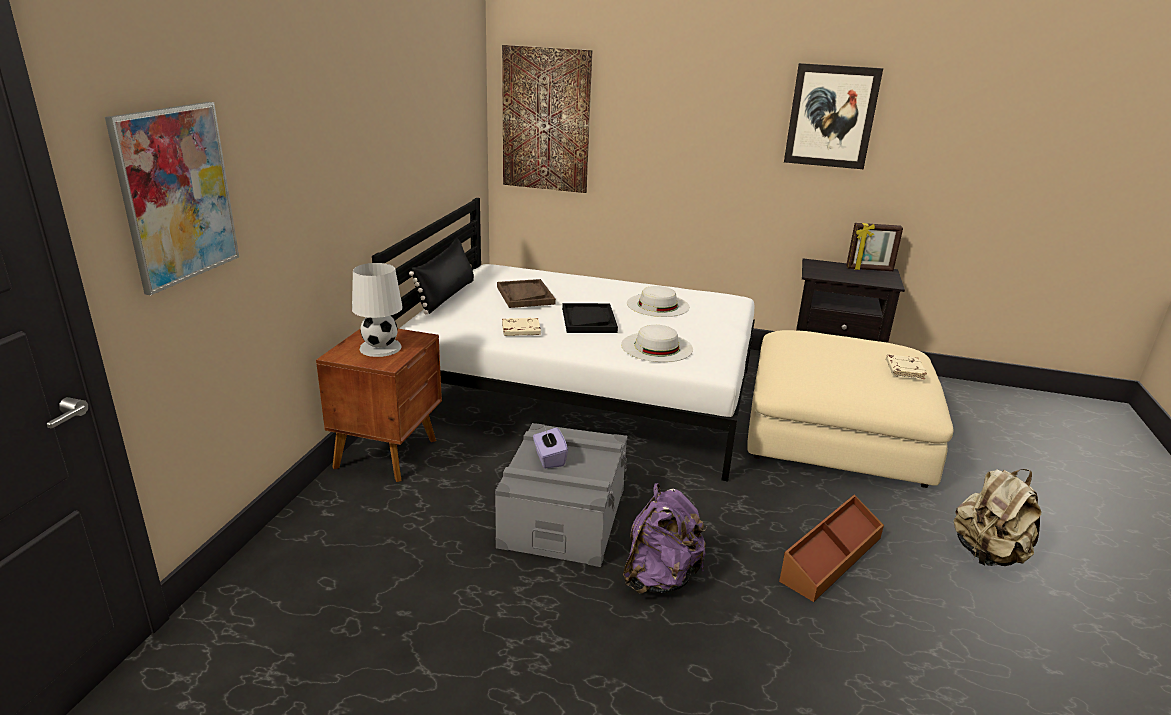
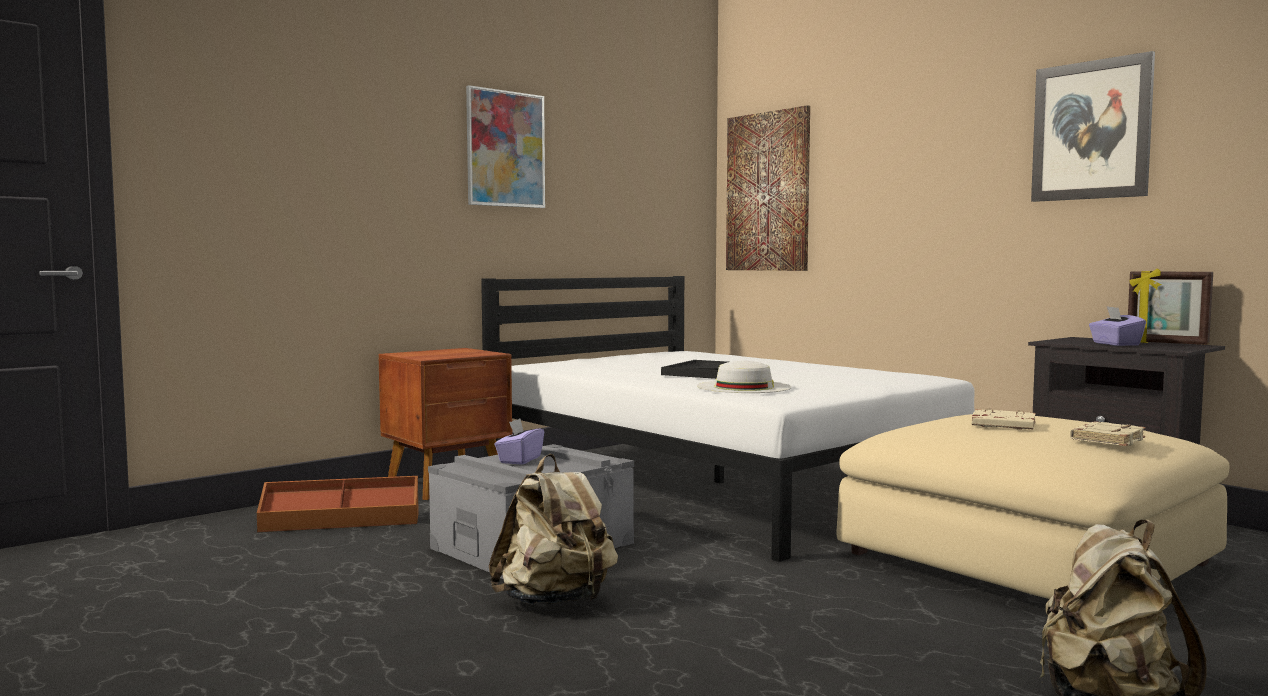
camera: 35 degrees right, 20 degrees down
picture [105,102,239,295] -> picture moved to [466,85,545,208]
white table lamp [352,263,403,357] -> none
black pillow [409,238,474,314] -> none
brown tray [497,279,556,308] -> none
beige book [502,317,541,336] -> beige book moved to [972,408,1036,430]
purple backpack [623,483,707,593] -> beige backpack [489,454,618,605]
white hat [627,286,690,317] -> none
brown storage box [779,495,884,602] -> brown storage box moved to [257,476,419,532]
none -> purple tissue box [1089,306,1146,346]

